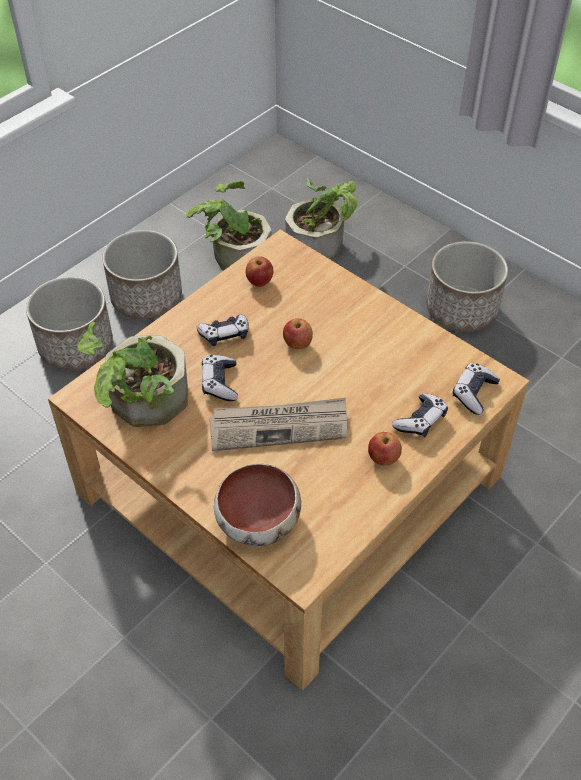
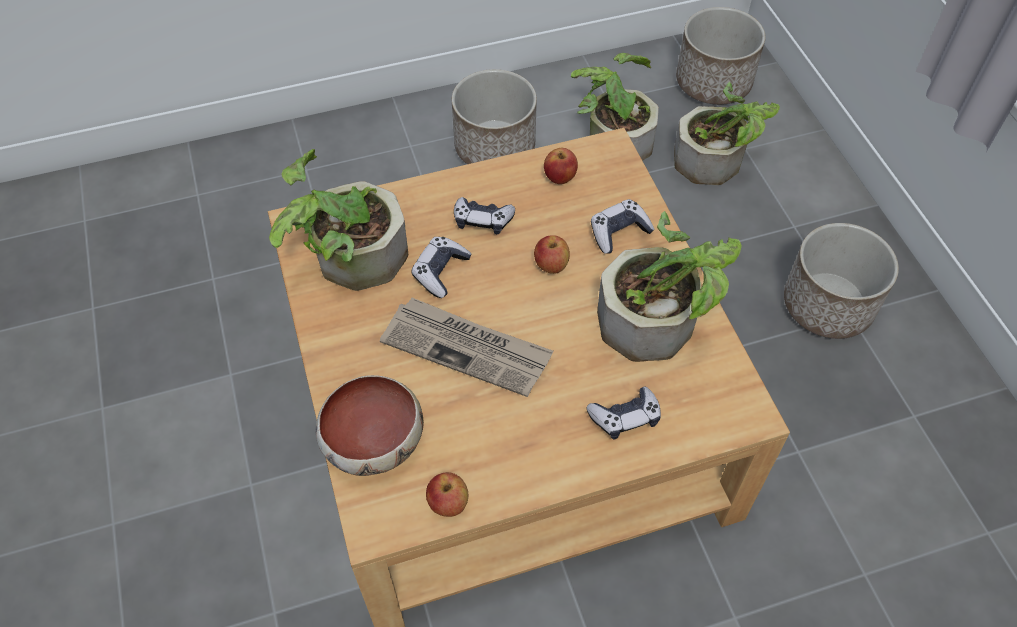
camera: 30 degrees right, 5 degrees up
planter [26,276,113,370] -> planter moved to [676,7,766,105]
apple [368,432,402,466] -> apple moved to [426,472,468,517]
game controller [453,363,500,415] -> game controller moved to [591,199,655,254]
none -> potted plant [597,211,742,362]

